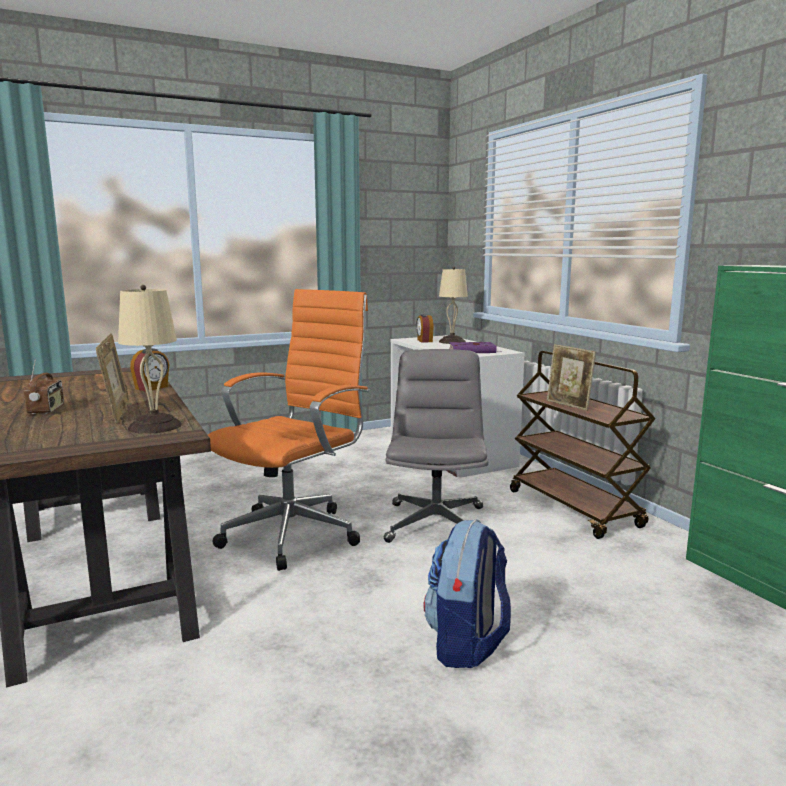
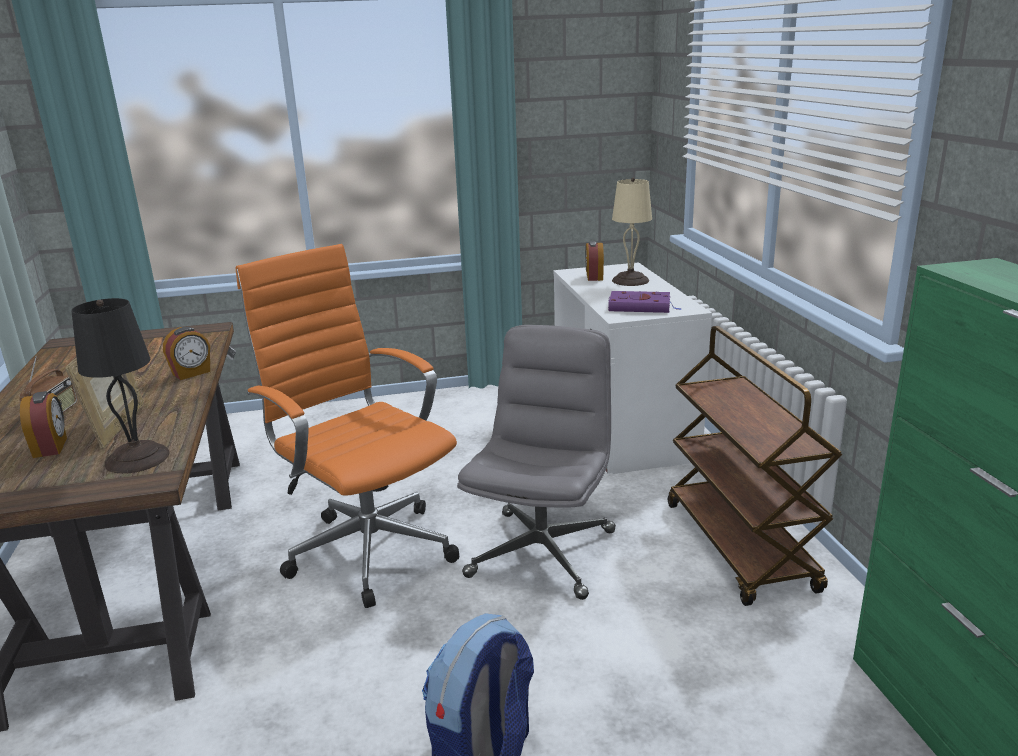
camera: 15 degrees right, 10 degrees up
beige table lamp [118,285,182,434] -> black table lamp [72,298,170,474]
orange office chair [208,289,370,571] -> orange office chair turned 90 degrees counterclockwise [236,244,459,608]
picture frame [547,344,596,411] -> none
none -> alarm clock [20,391,67,458]

